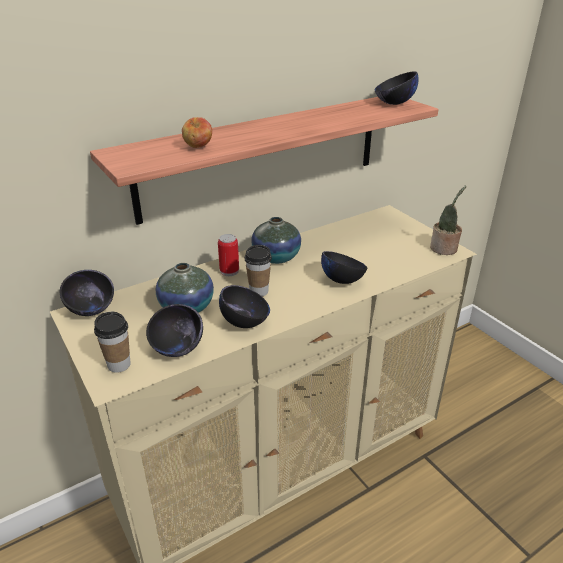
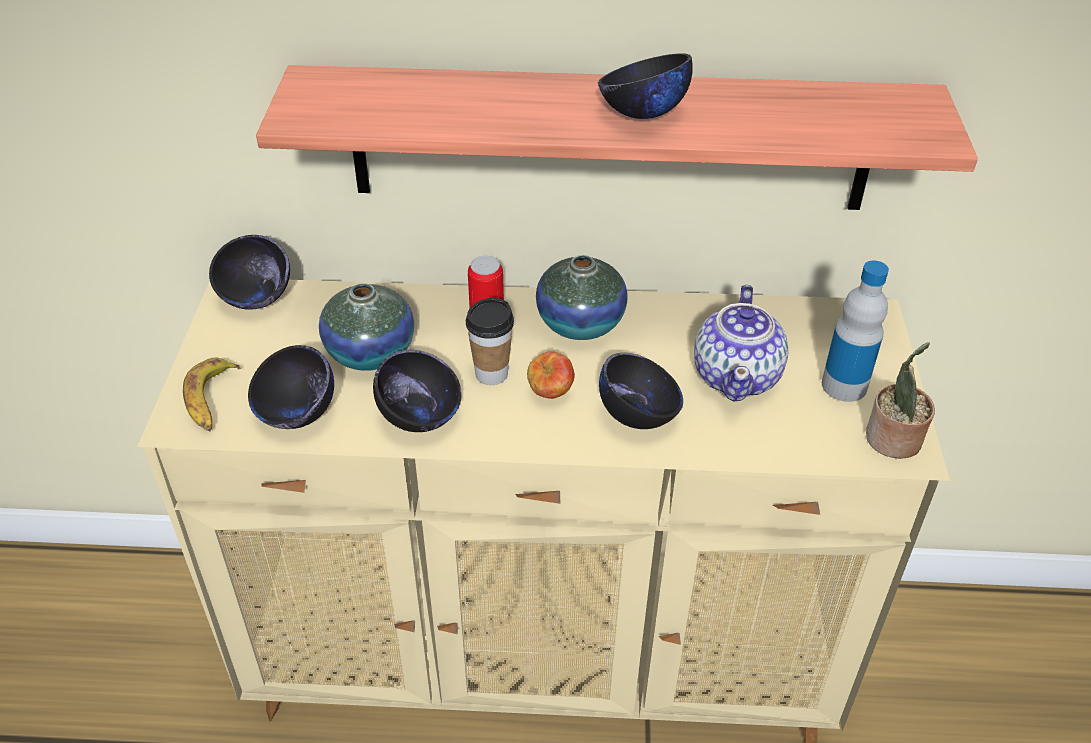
camera: 35 degrees right, 10 degrees up
cup [94,312,130,373] -> banana [183,358,241,431]
apple [182,117,212,148] -> apple moved to [527,351,575,399]
black bowl [374,71,419,105] -> black bowl moved to [598,53,693,119]
none -> teapot [694,285,789,402]
none -> bottle [822,260,889,402]

